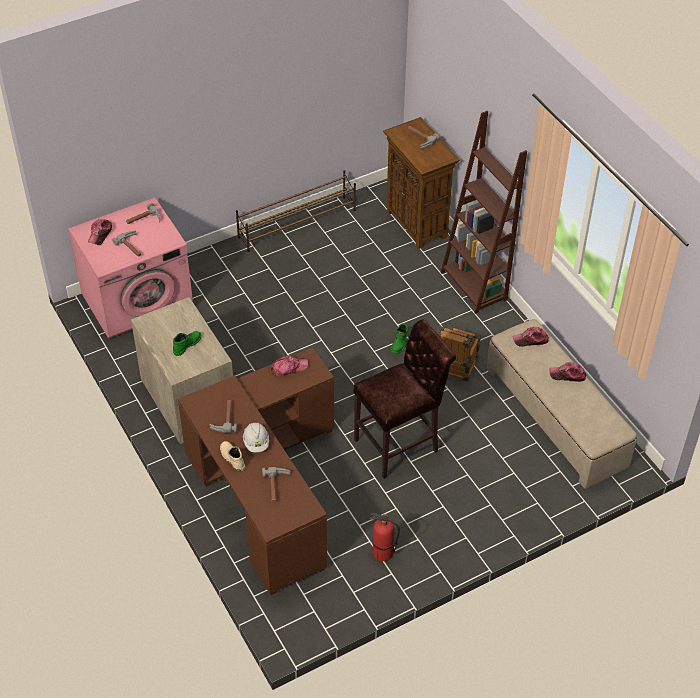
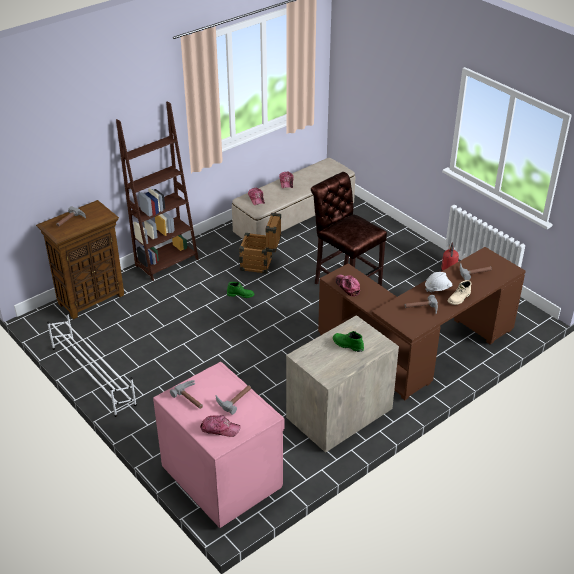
camera: 100 degrees left, 10 degrees down
brown shoe rack [236,170,356,252] -> white shoe rack [47,312,137,417]

